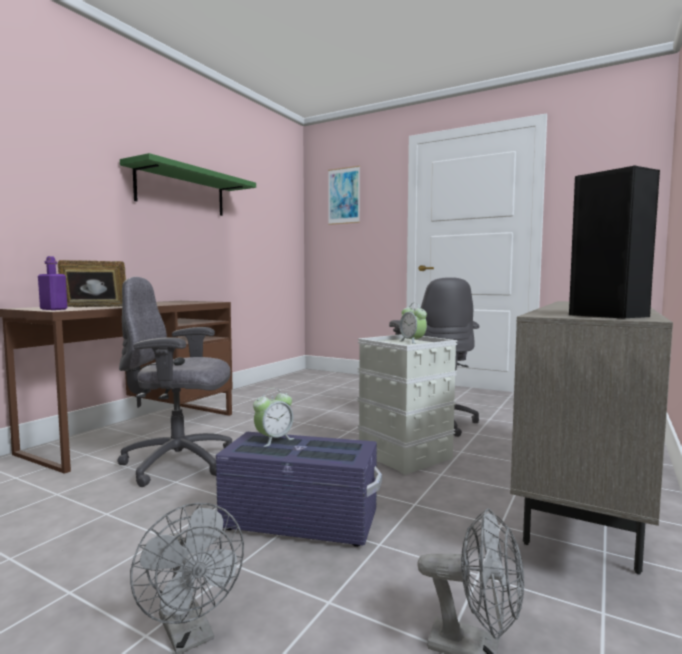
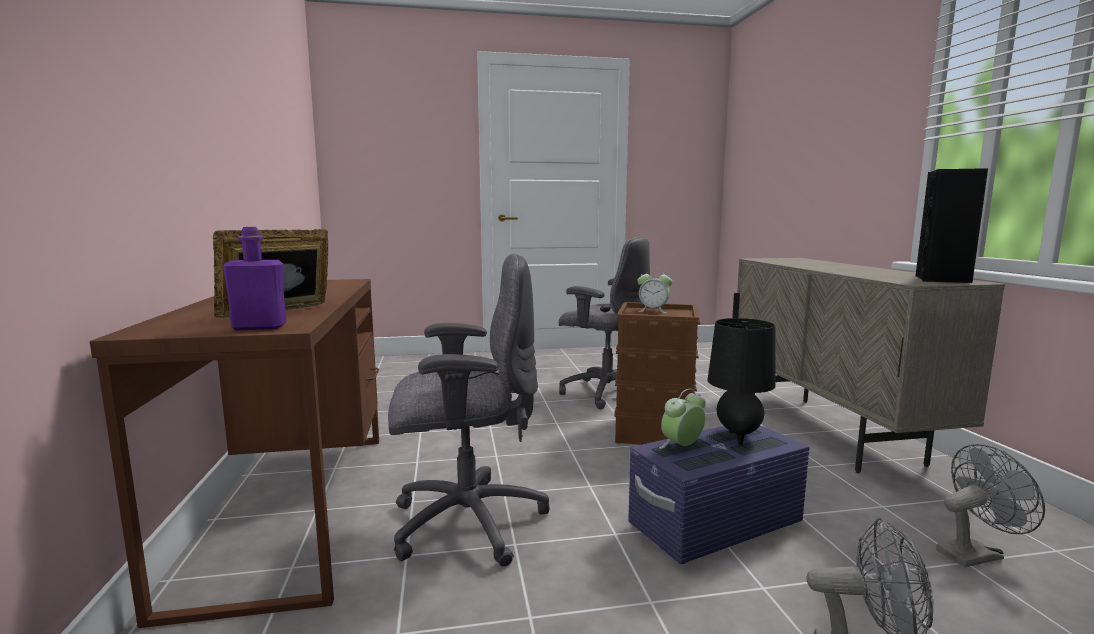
camera: 40 degrees left, 5 degrees up
grey office chair [117,277,232,487] -> grey office chair turned 150 degrees counterclockwise [388,253,550,567]
green shelf [120,153,256,216] -> none
alarm clock [253,388,294,447] -> alarm clock turned 135 degrees counterclockwise [660,389,706,449]
picture [328,166,360,225] -> none
grey storage box [357,334,457,475] -> brown storage box [614,302,700,445]
none -> black table lamp [708,318,776,445]

